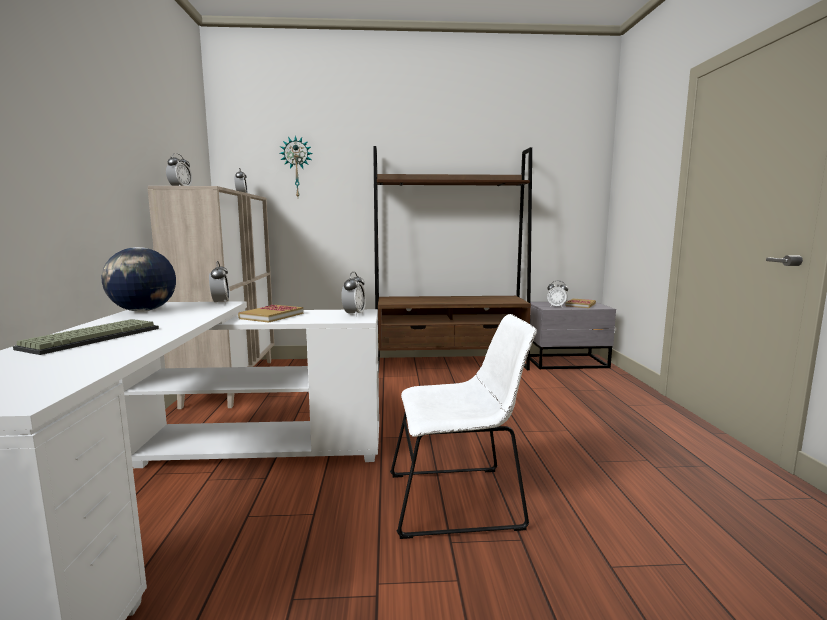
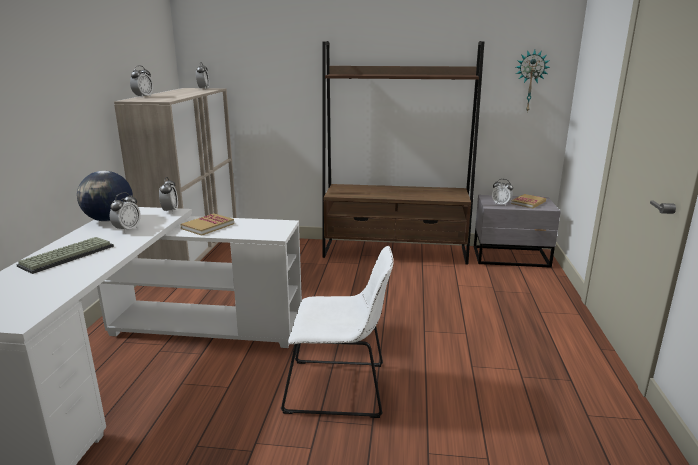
camera: 10 degrees right, 10 degrees up
wall clock [280,135,313,197] -> wall clock moved to [516,50,550,112]
alarm clock [341,272,366,317] -> alarm clock moved to [109,192,141,233]

